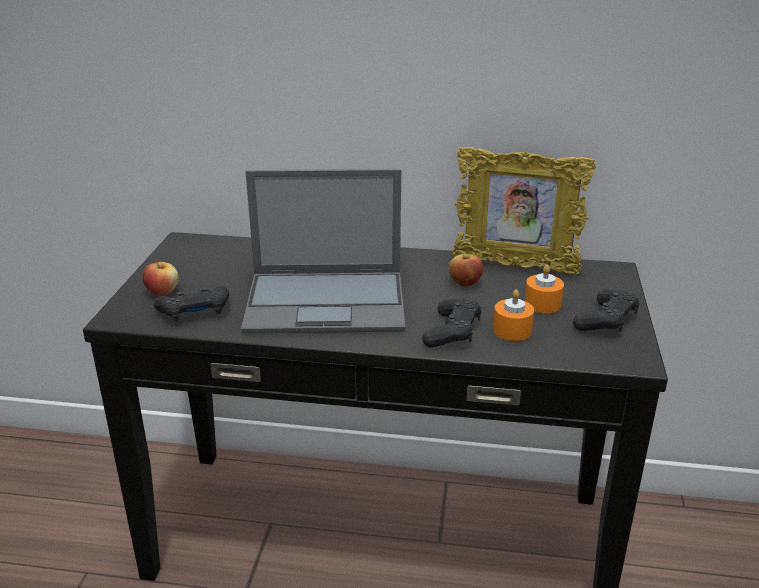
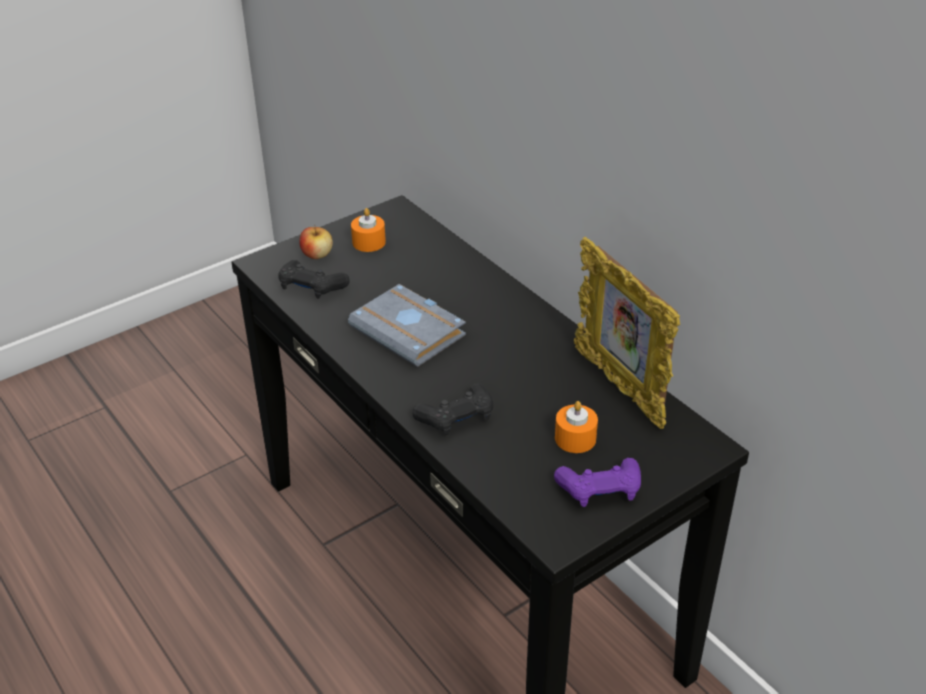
camera: 45 degrees right, 10 degrees up
laptop [241,169,405,334] -> grey book [348,284,466,367]
apple [449,254,483,287] -> none
orange candle [493,290,534,341] -> orange candle moved to [351,208,386,252]
black game controller [573,290,639,332] -> purple game controller [554,458,641,507]

